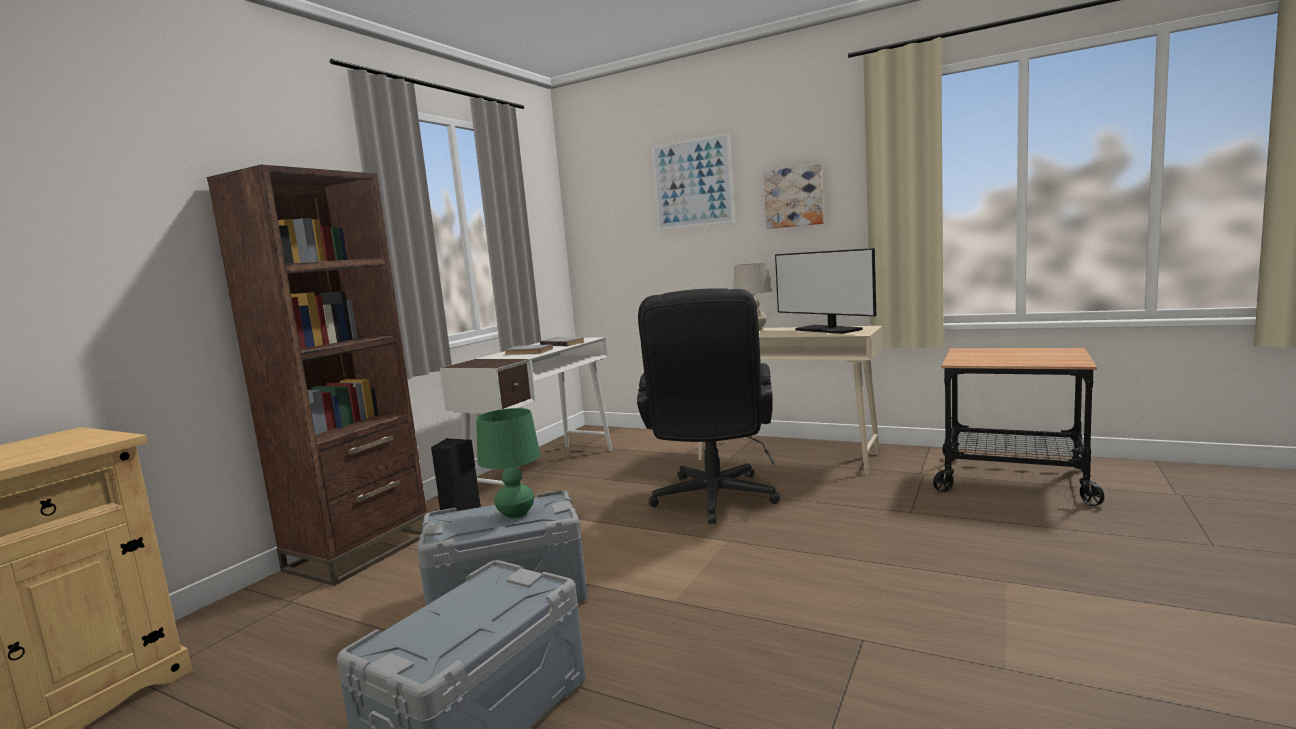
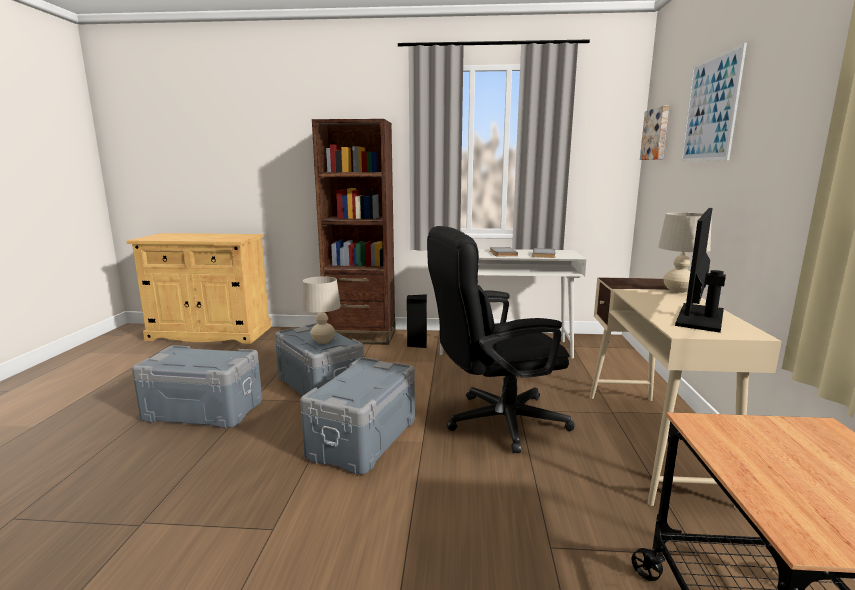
camera: 65 degrees right, 5 degrees up
green table lamp [476,408,541,519] -> beige table lamp [302,276,341,344]
picture [764,164,824,229] -> picture moved to [640,106,669,160]
none -> grey storage box [300,357,415,475]

